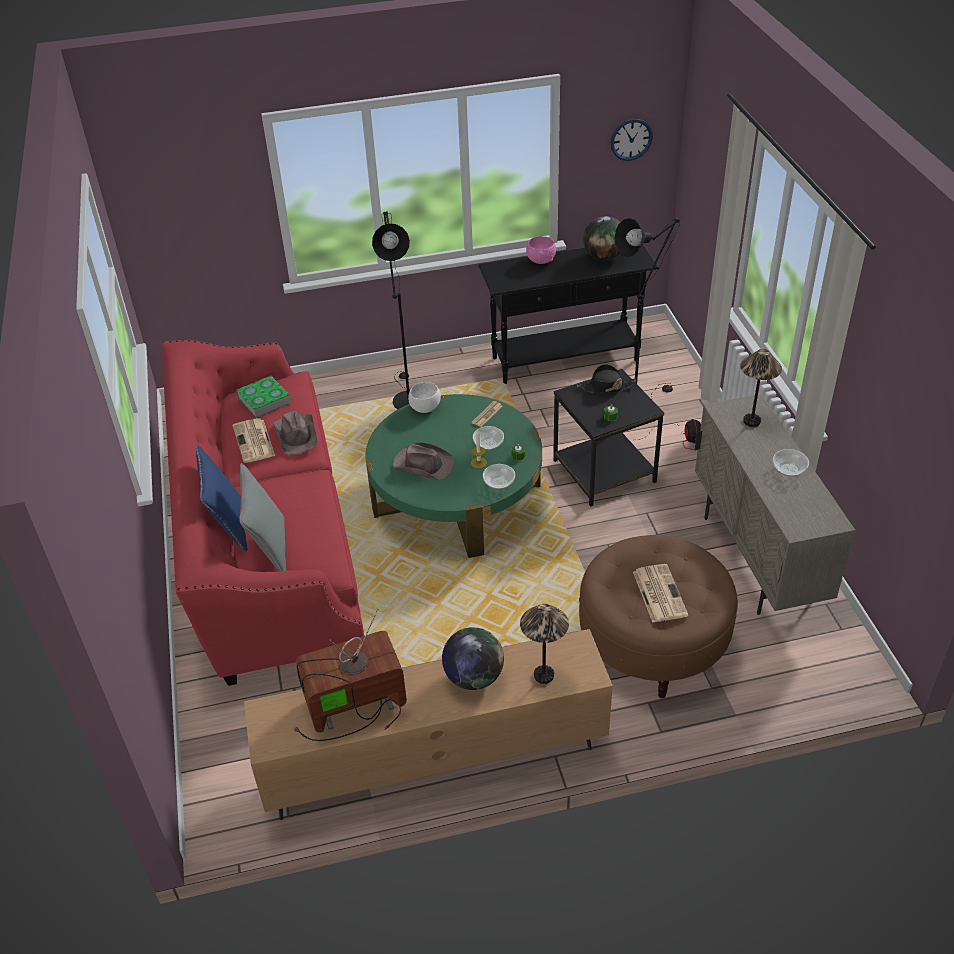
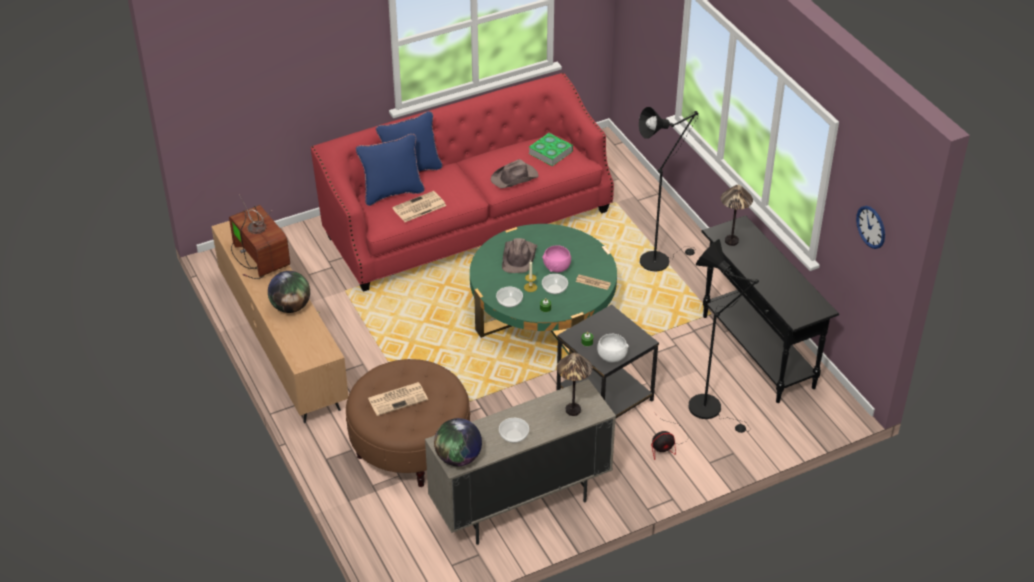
camera: 75 degrees right, 0 degrees up
newspaper [233,418,275,463] -> newspaper moved to [392,191,446,222]
grey pillow [239,463,286,571] -> blue pillow [356,133,425,206]
white bowl [408,382,441,413] -> white bowl moved to [597,334,629,362]
table lamp [520,604,569,684] -> table lamp moved to [721,185,753,246]
pink bowl [526,236,556,264] -> pink bowl moved to [542,245,571,273]
black hat [576,364,637,393] -> none
globe [583,216,621,261] -> globe moved to [434,418,482,466]

